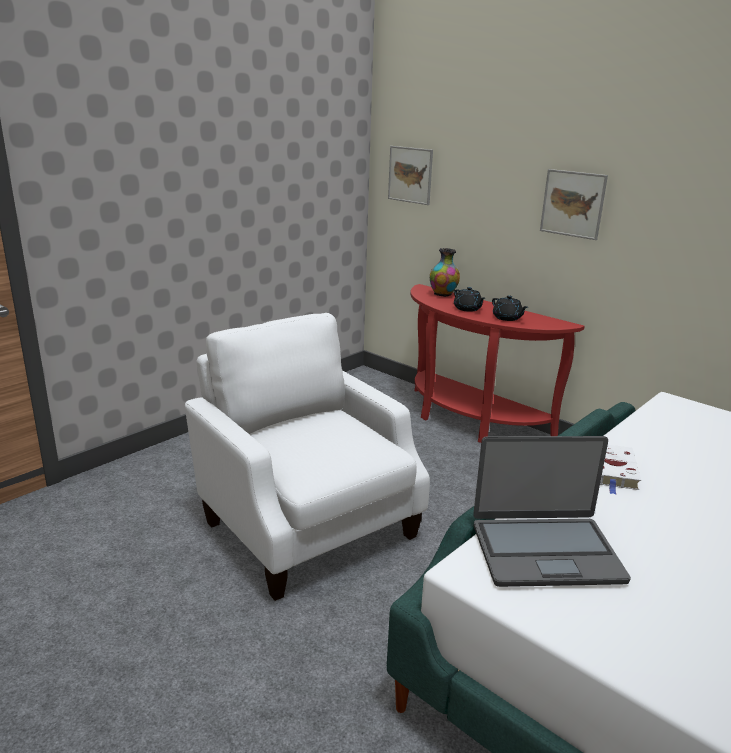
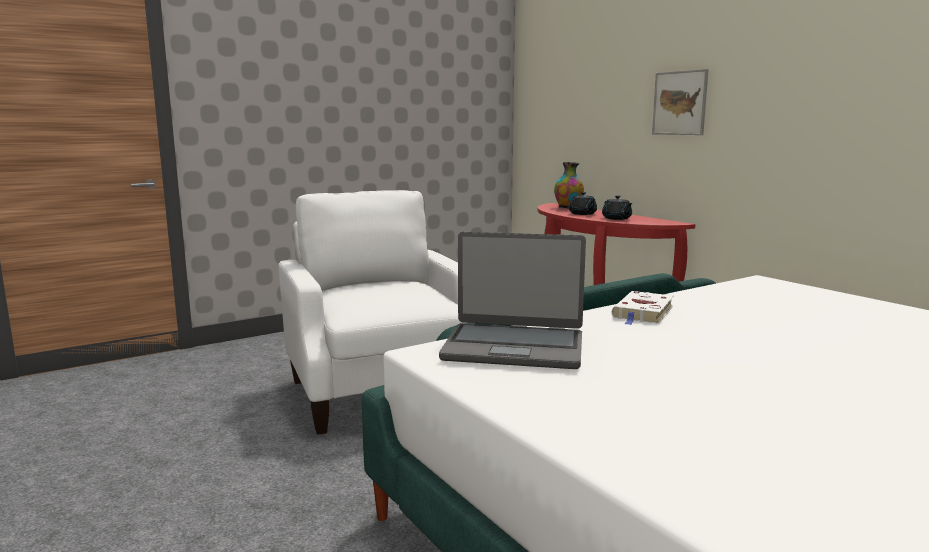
camera: 15 degrees right, 10 degrees down
picture [388,146,433,205] -> none

